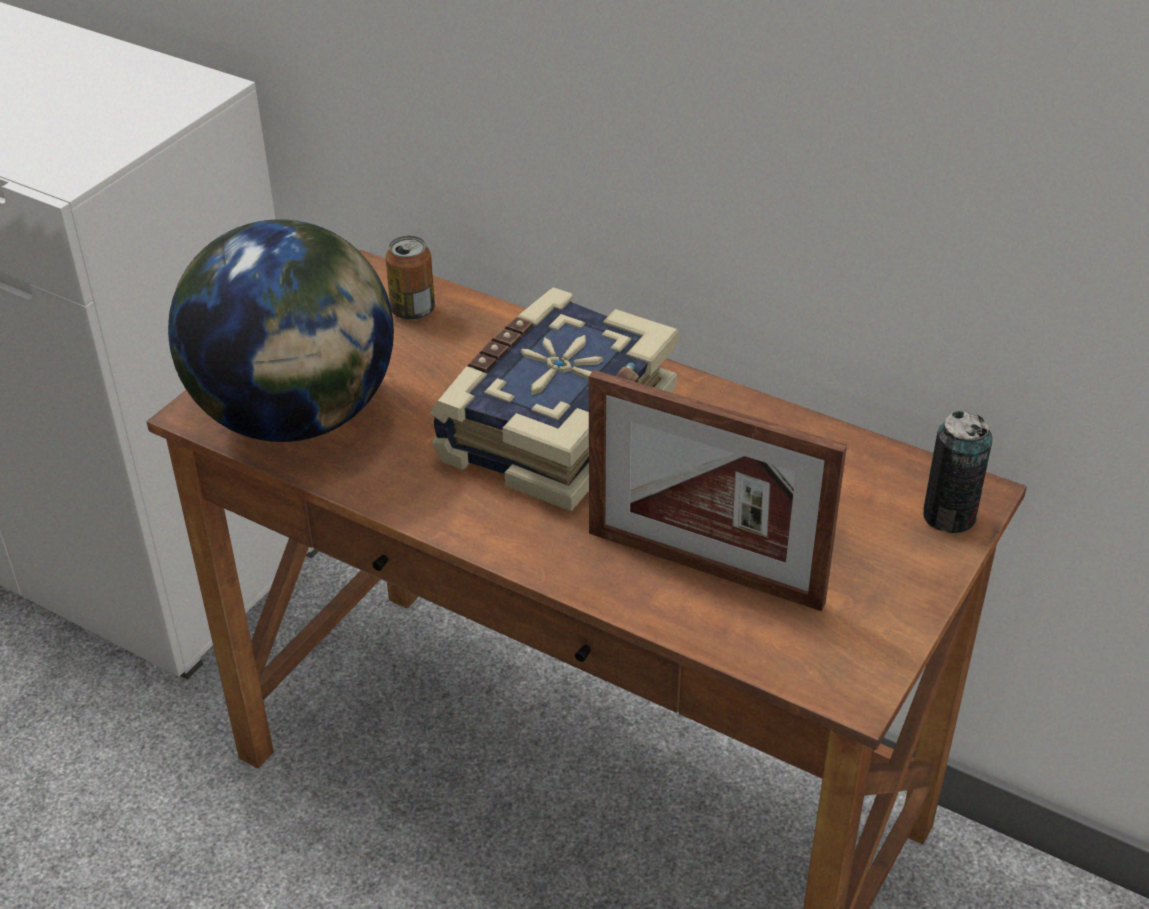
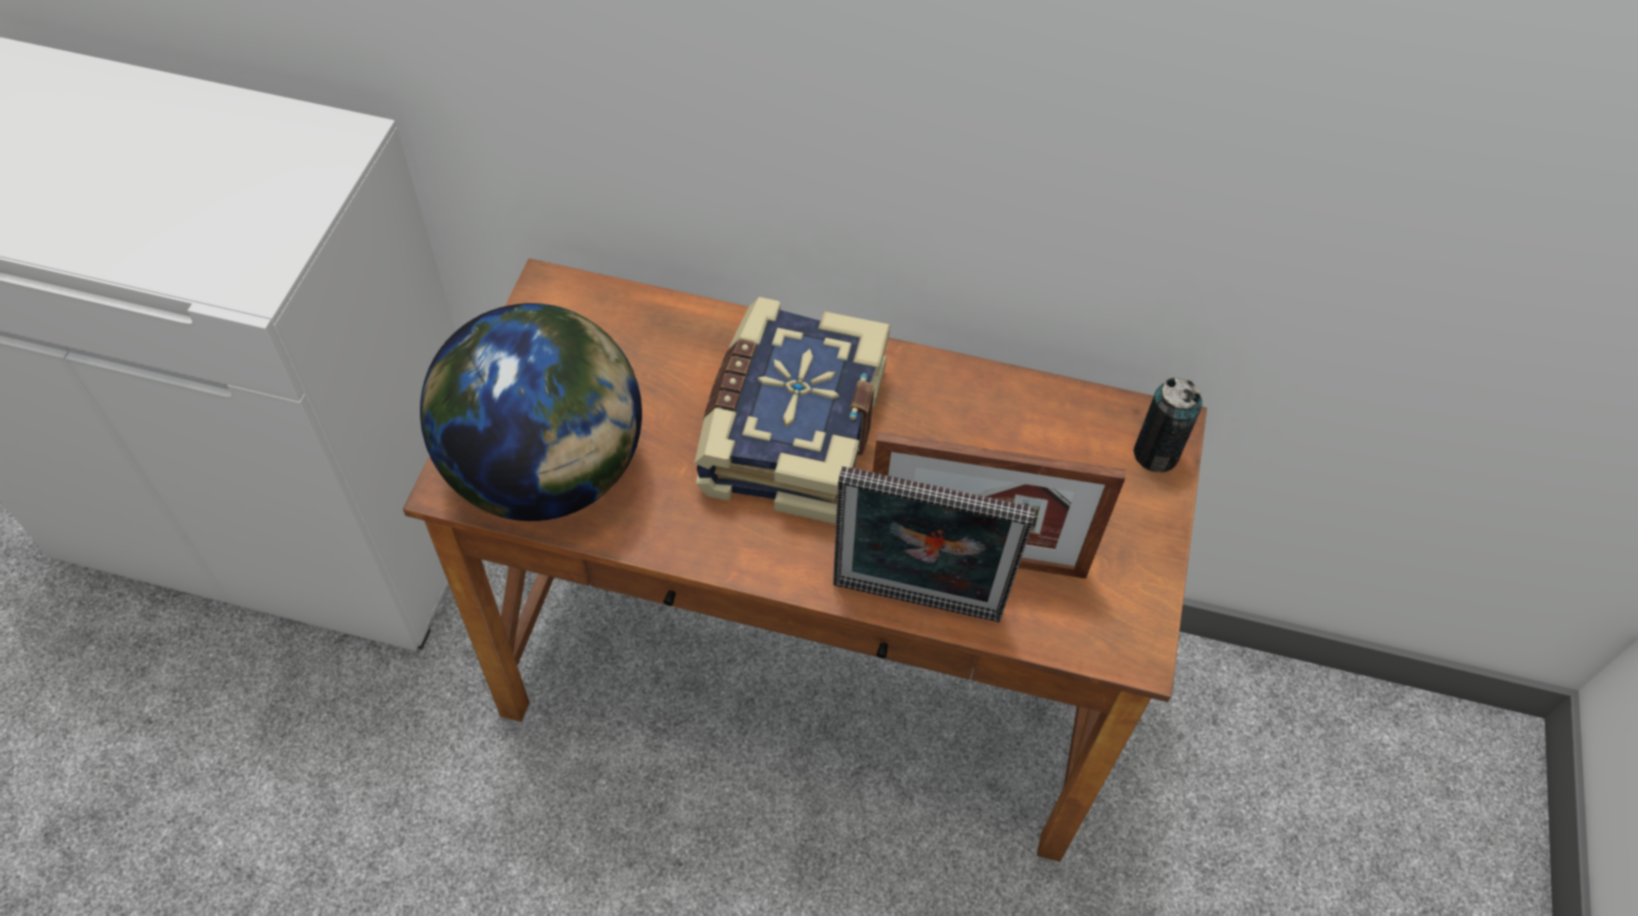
camera: 20 degrees left, 15 degrees up
can [385,236,435,320] -> none
none -> picture frame [833,466,1036,622]

